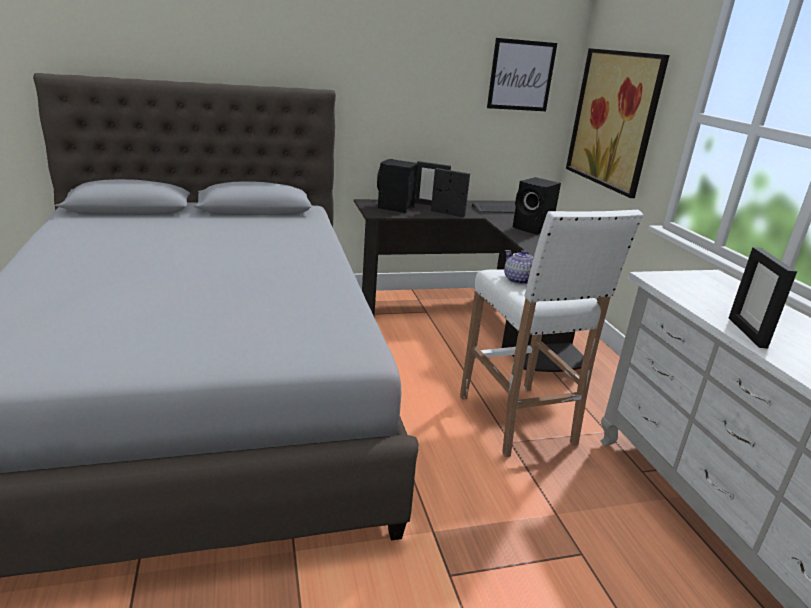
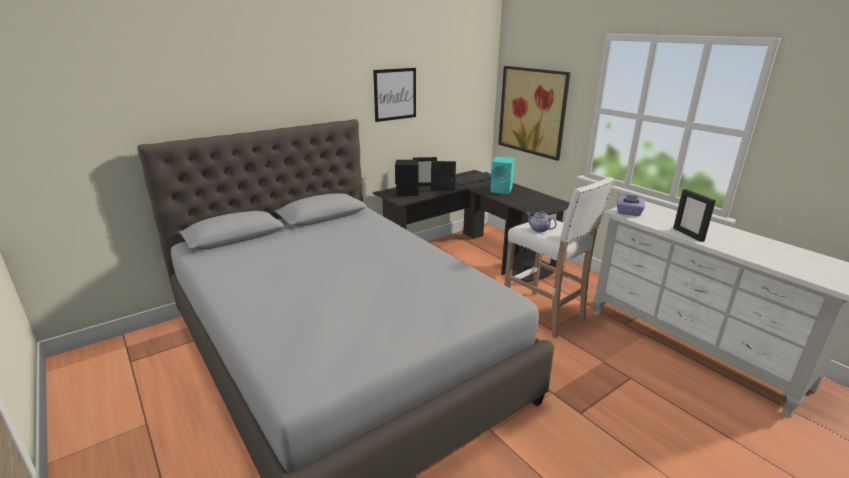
camera: 20 degrees left, 0 degrees up
picture [487,38,557,111] -> picture moved to [373,68,416,122]
black speaker [513,177,561,235] -> turquoise speaker [490,157,515,194]
none -> purple tissue box [617,194,645,216]

